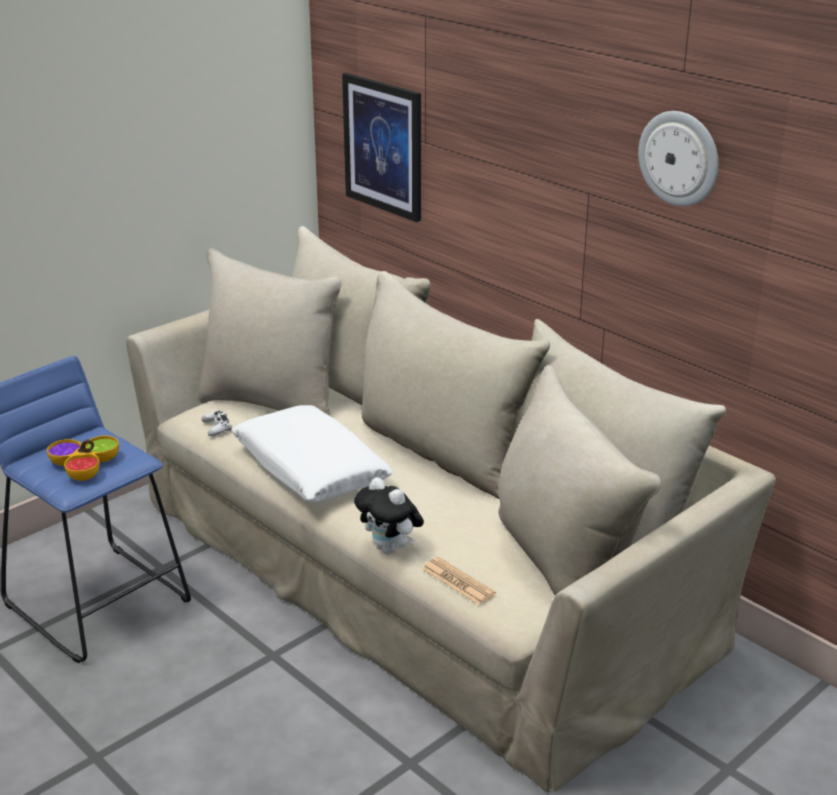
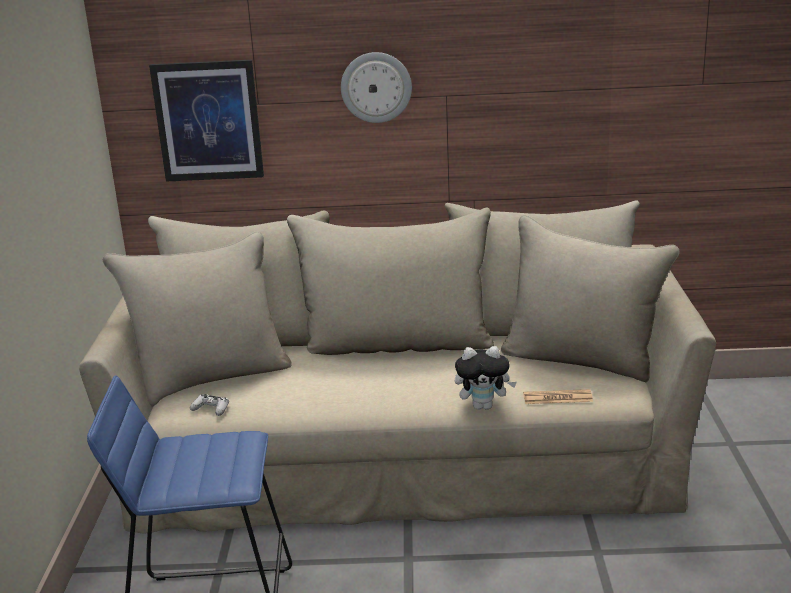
camera: 45 degrees left, 5 degrees down
bowl [47,436,119,481] -> none
white pillow [232,405,393,502] -> none
wall clock [638,111,719,206] -> wall clock moved to [341,52,412,123]

